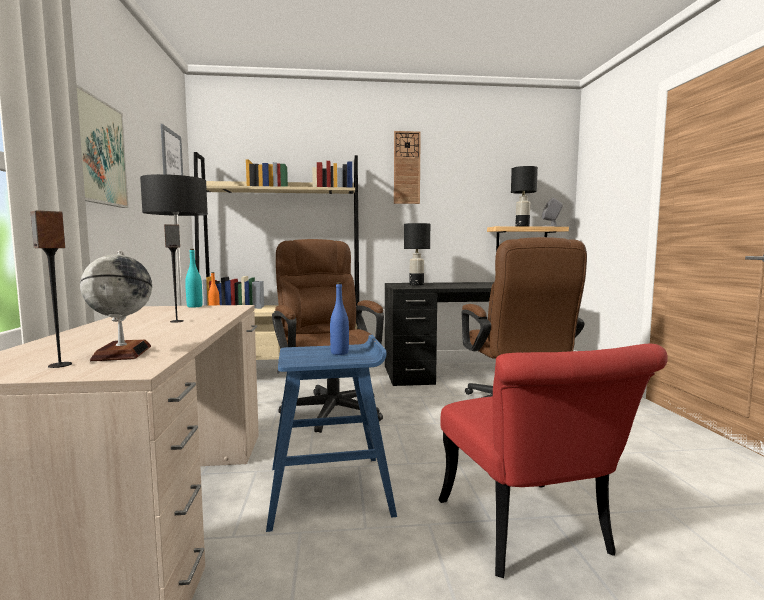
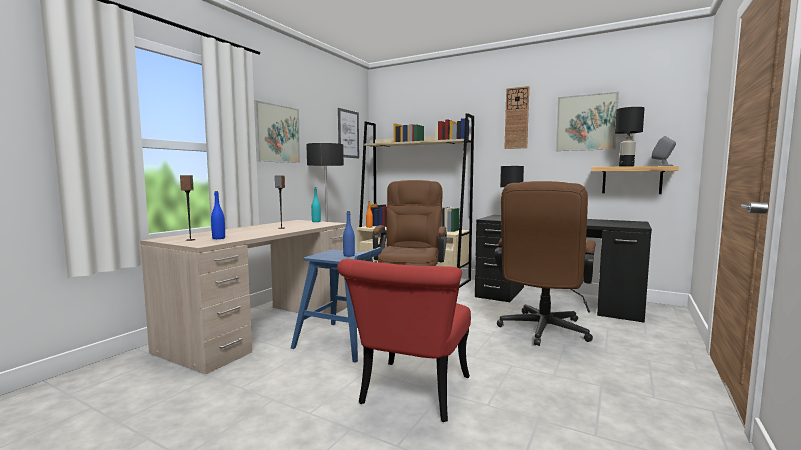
camera: 35 degrees right, 0 degrees up
globe [80,251,152,361] -> blue bottle [211,191,225,239]
none -> picture [556,92,619,151]

